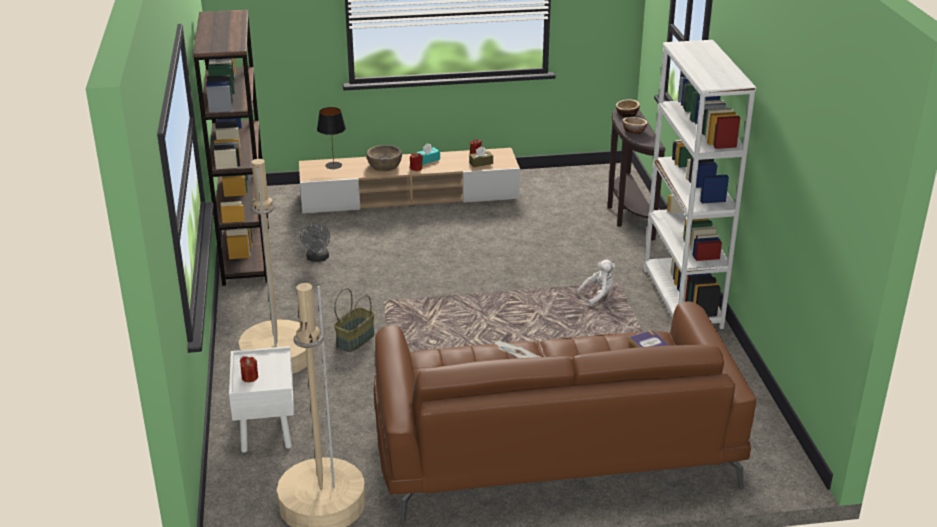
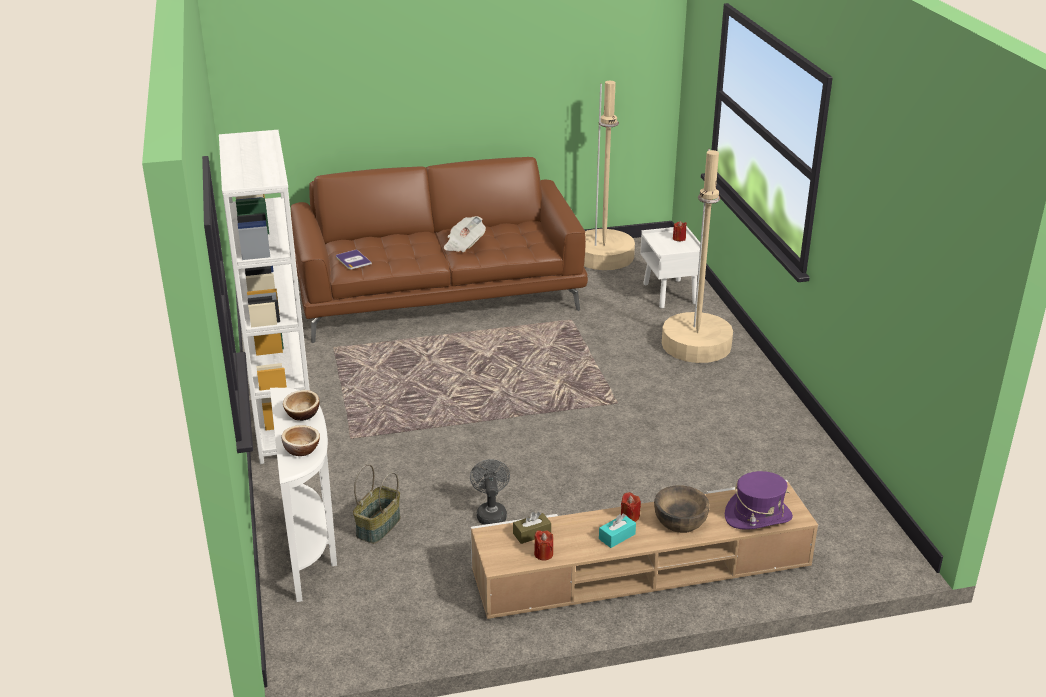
camera: 175 degrees right, 0 degrees up
brown bookcase [193,10,269,286] -> none
grey fan [300,223,330,262] -> grey fan moved to [470,459,510,525]
black table lamp [317,107,346,169] -> purple hat [725,471,793,530]
basket [334,288,375,352] -> basket moved to [353,464,400,543]
white plush toy [576,259,615,306] -> none
brown console table [608,109,665,240] -> white console table [270,388,337,602]

